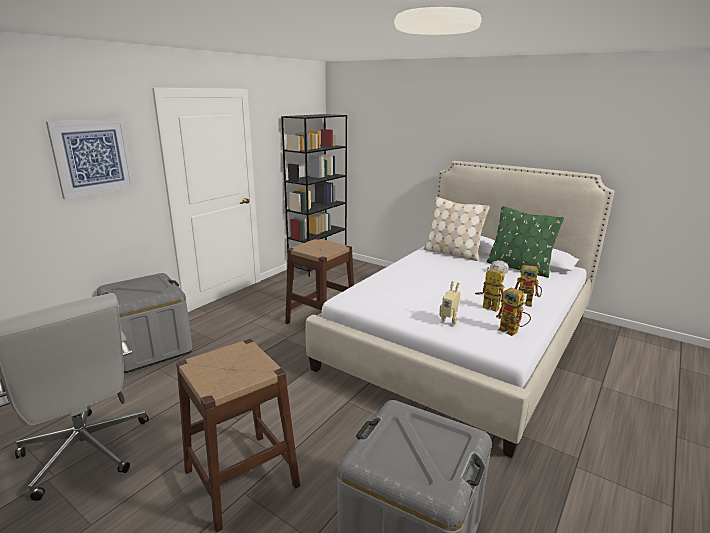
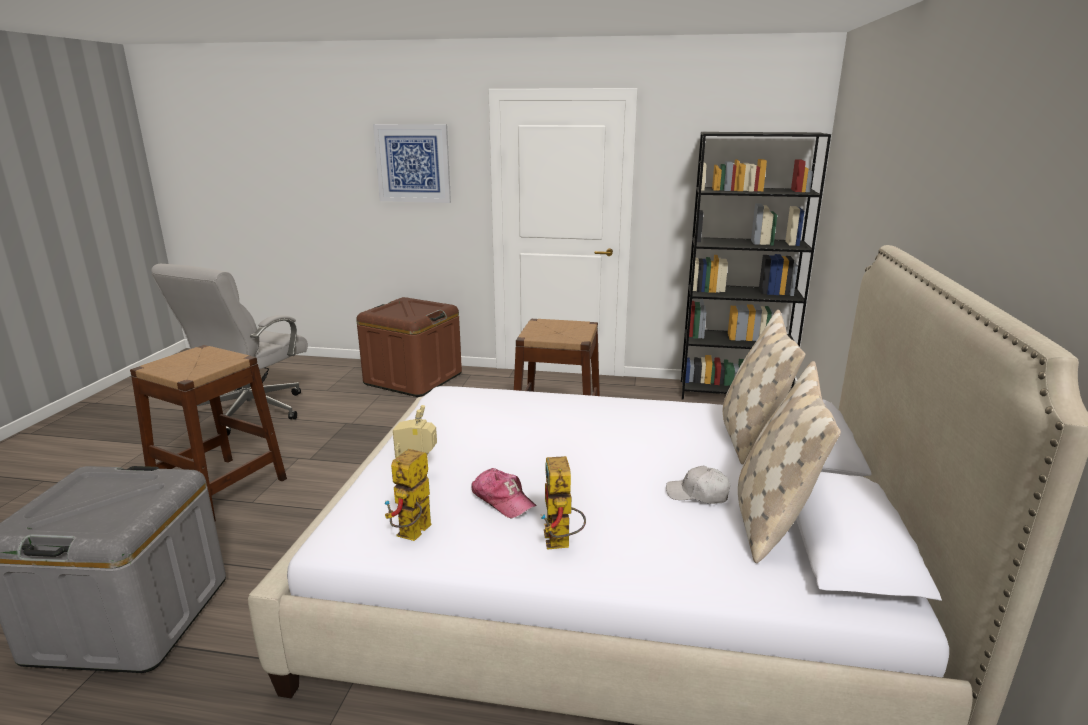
camera: 65 degrees right, 0 degrees up
grey storage box [97,273,193,373] -> brown storage box [356,297,462,397]
toy robot [475,267,505,312] -> cap [471,468,537,518]
green pillow [487,206,564,277] -> beige pillow [738,361,841,563]

